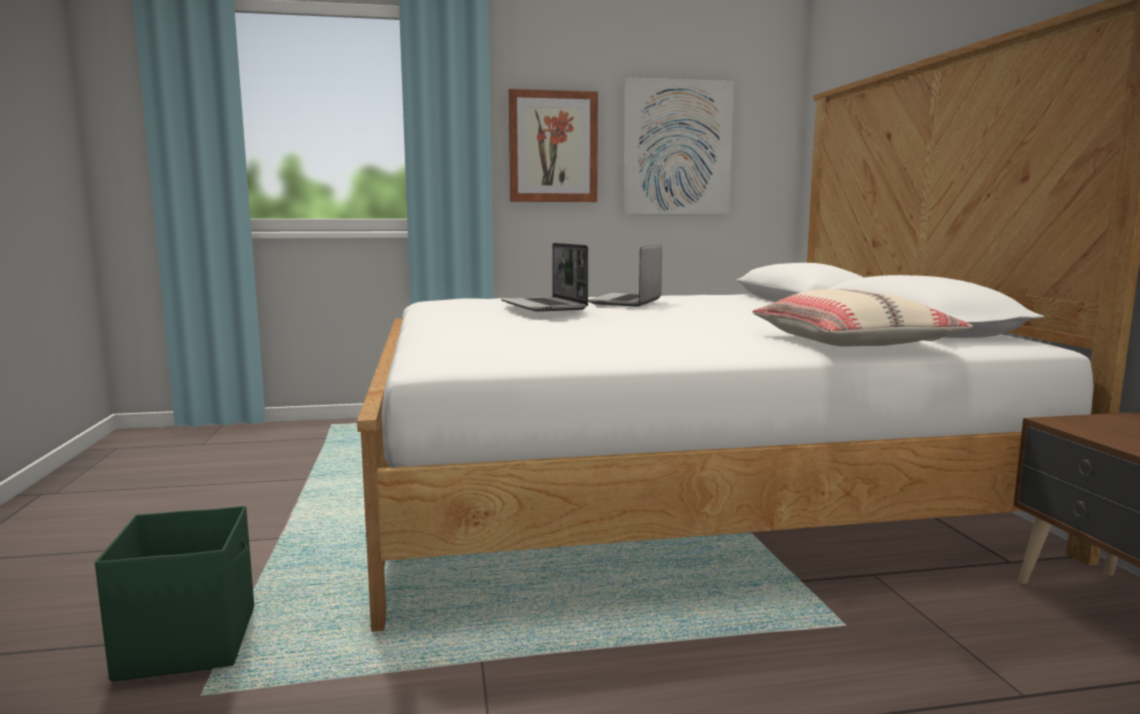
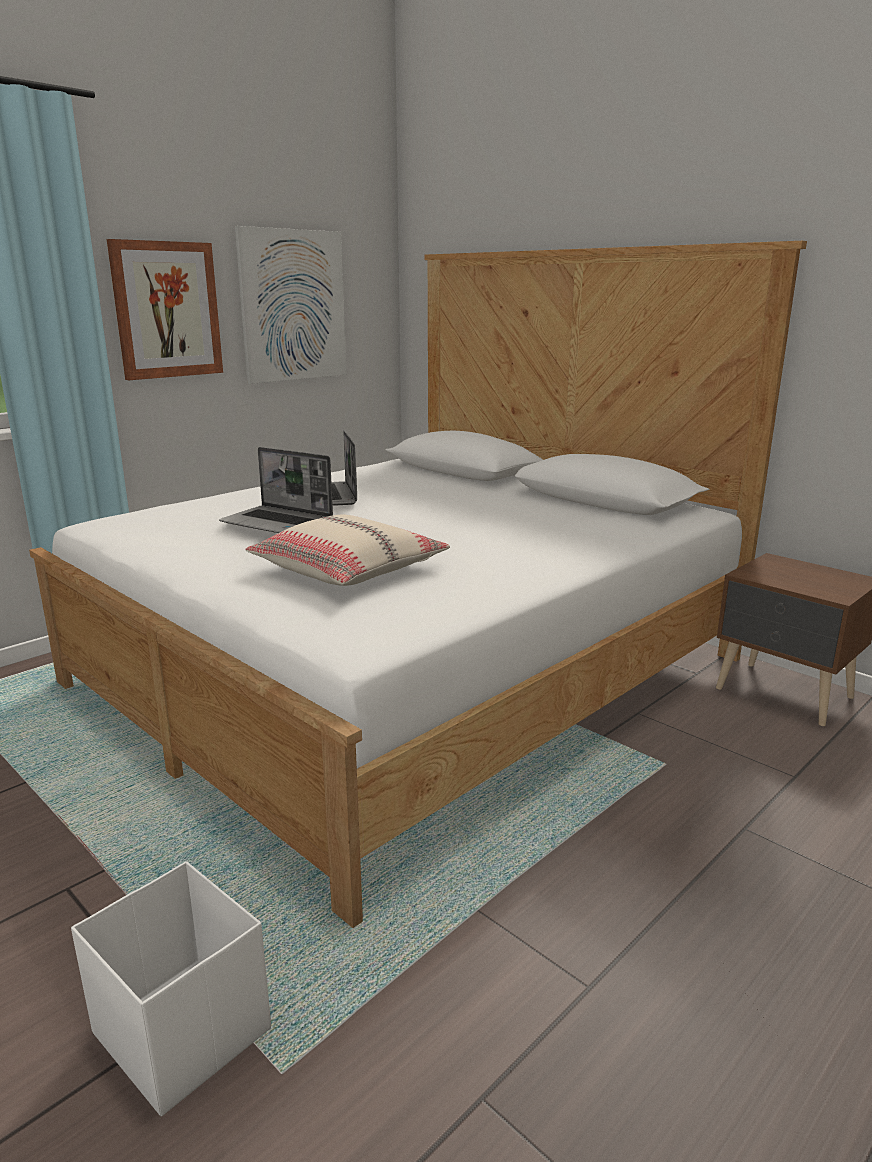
camera: 35 degrees left, 10 degrees up
green storage box [95,506,254,682] -> white storage box [71,861,271,1116]
beige pillow [752,289,973,347] -> beige pillow moved to [245,515,450,586]

